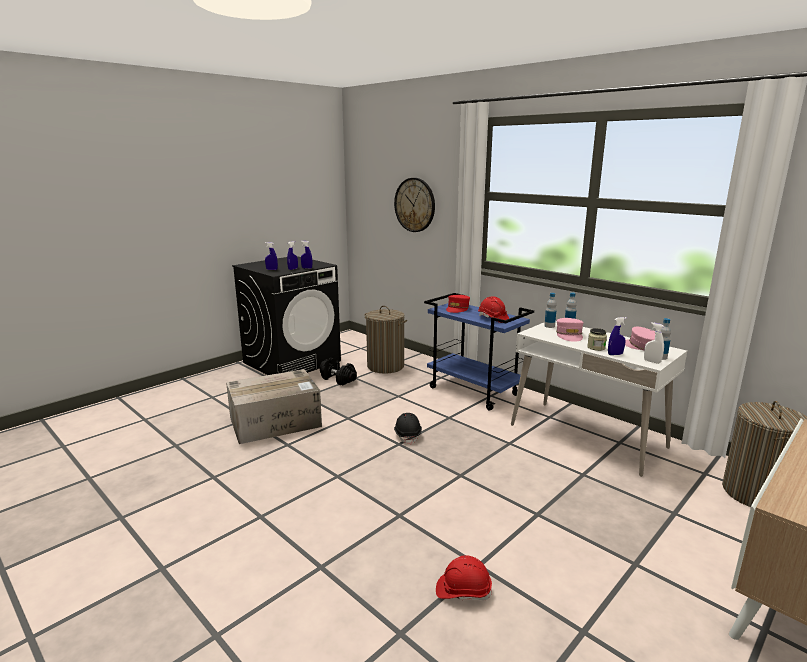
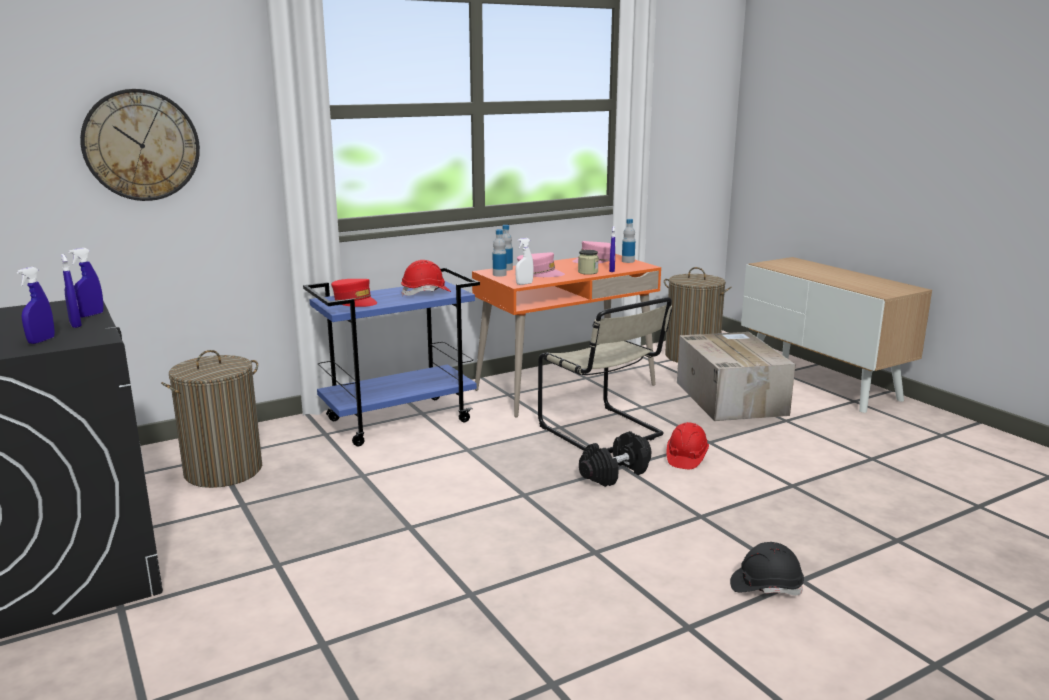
camera: 75 degrees left, 0 degrees up
cardboard box [226,369,322,444] -> cardboard box moved to [677,332,795,421]
black dumbbell [320,358,357,385] -> black dumbbell moved to [579,431,652,487]
black hard hat [394,413,422,445] -> black hard hat moved to [730,542,804,596]
red hard hat [436,555,492,600] -> red hard hat moved to [667,422,709,469]
white desk [511,321,687,477] -> orange desk [472,254,661,418]
white spray bottle [644,322,664,364] -> white spray bottle moved to [515,238,534,285]
none -> beige chair [538,297,672,453]

